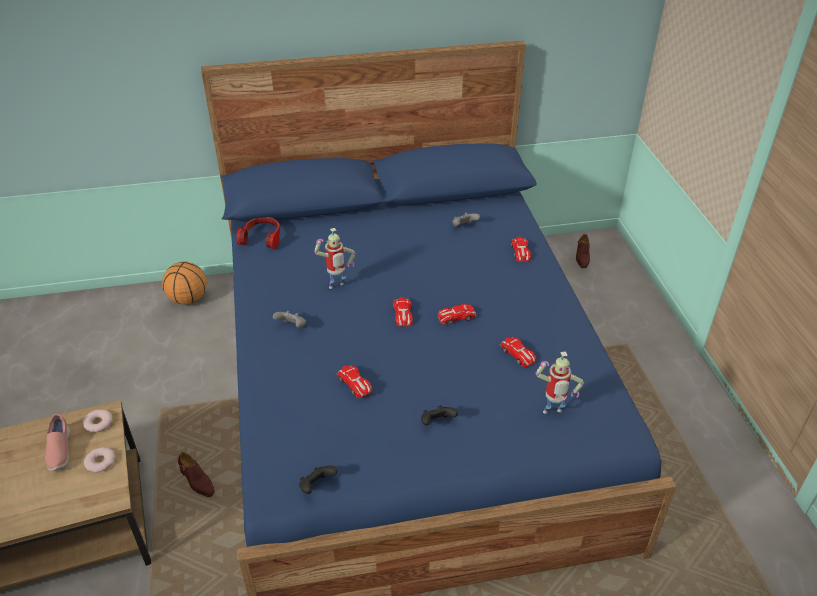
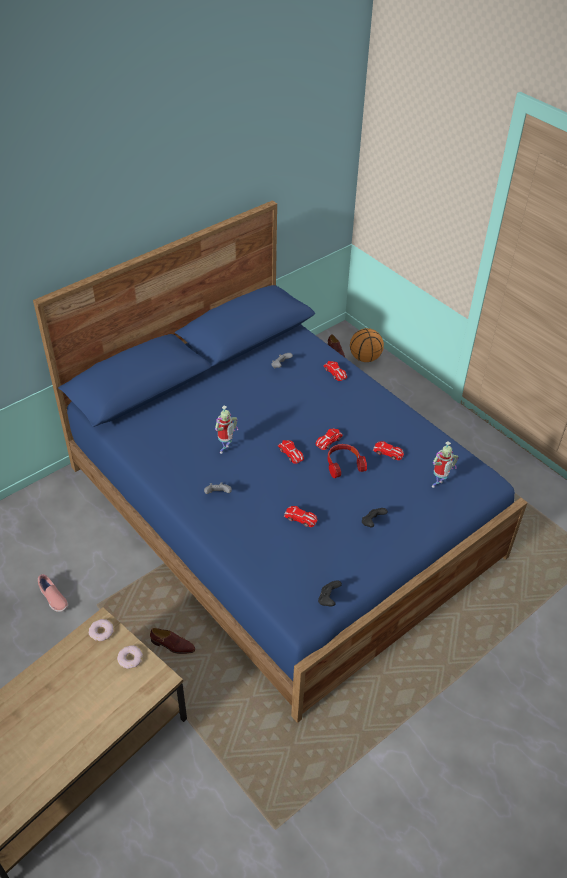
camera: 30 degrees left, 5 degrees up
pink shoe [45,414,70,471] -> pink shoe moved to [38,574,68,612]
basketball [162,262,207,305] -> basketball moved to [350,328,384,362]
headphones [237,217,280,249] -> headphones moved to [328,444,367,478]

